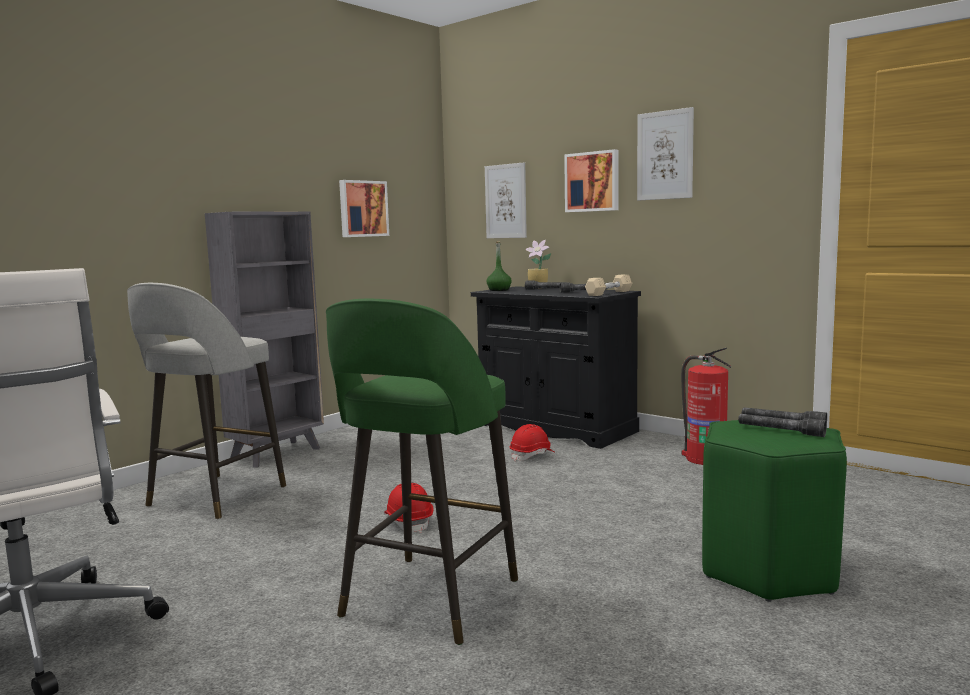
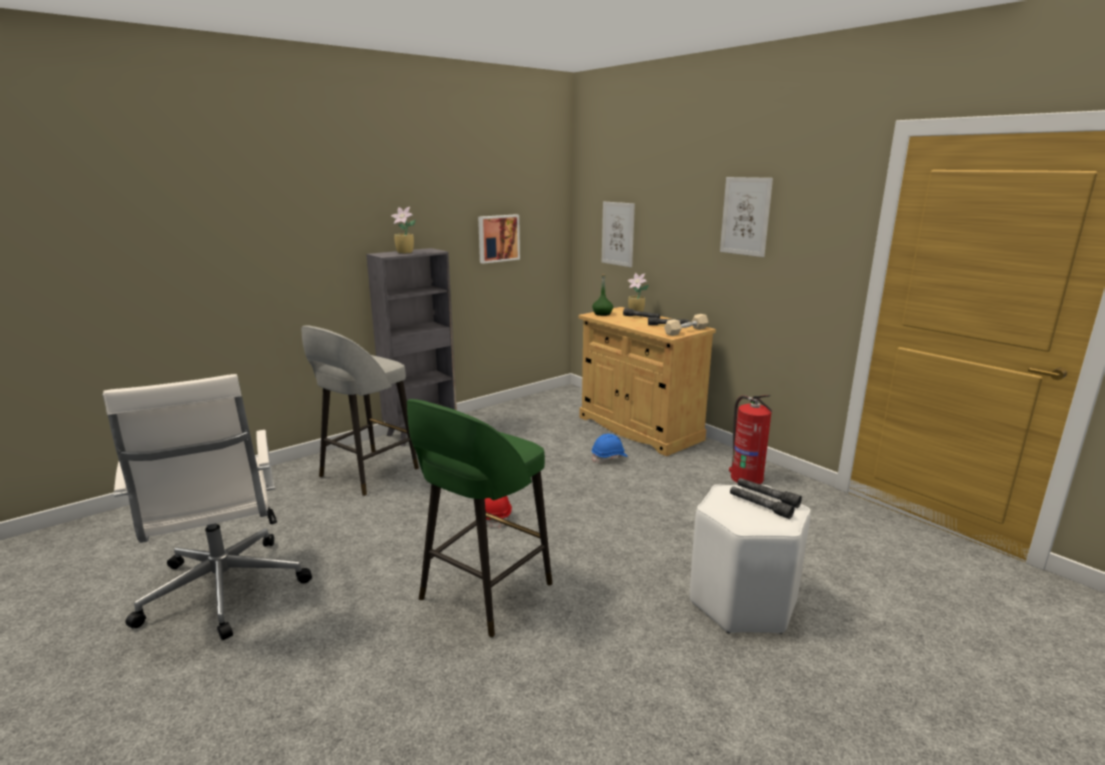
camera: 10 degrees right, 10 degrees up
black cabinet [471,286,641,449] -> beige cabinet [578,307,716,456]
red hard hat [510,424,554,461] -> blue hard hat [592,434,628,463]
picture [564,149,618,212] -> none
green stool [702,420,847,602] -> white stool [690,484,810,634]
none -> potted plant [391,207,416,253]

